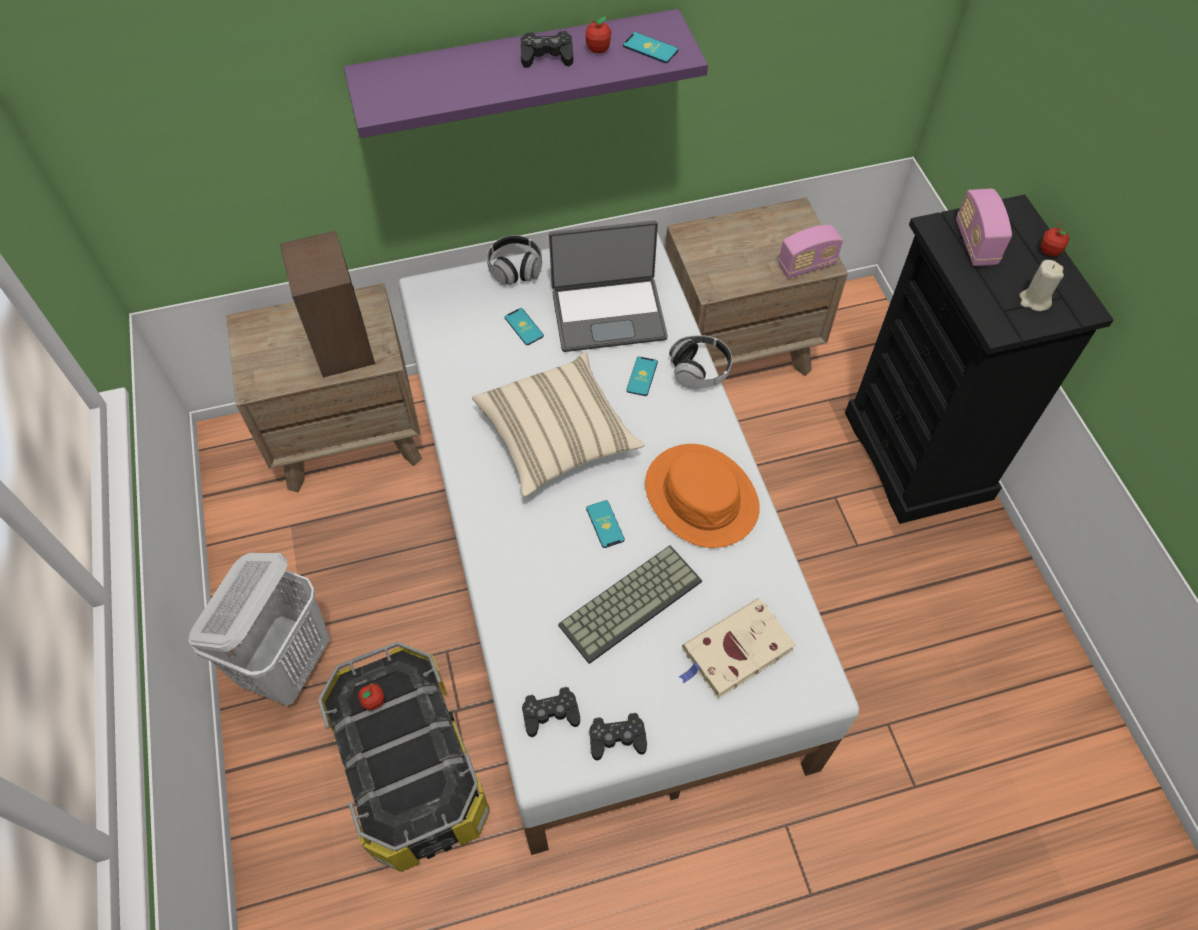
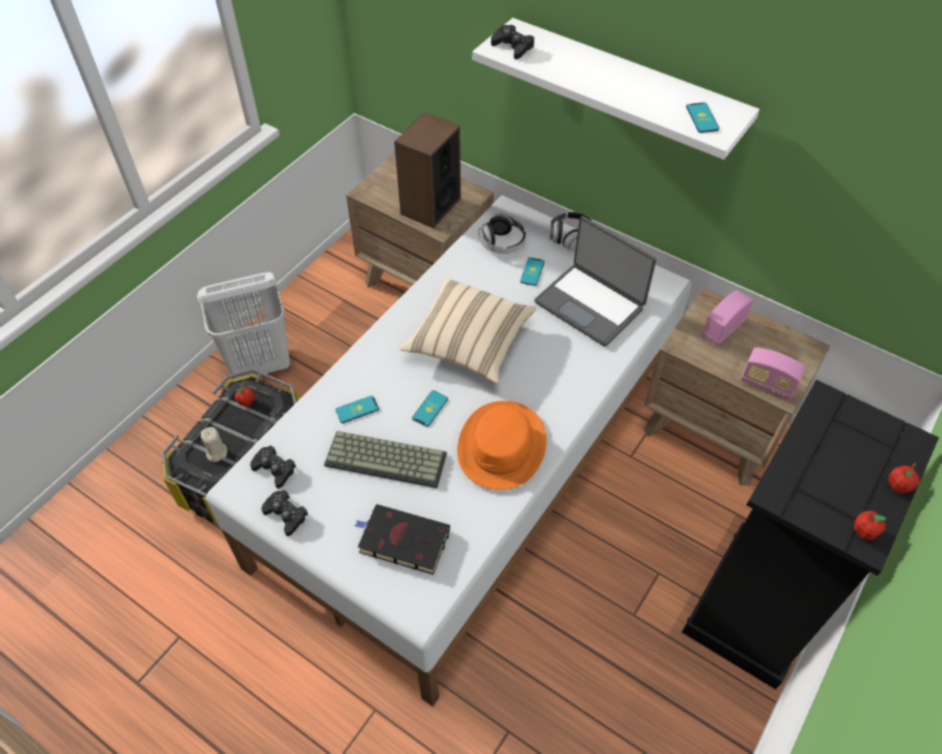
camera: 50 degrees right, 5 degrees down
purple shelf [344,9,708,138] -> white shelf [472,18,760,160]
black game controller [521,31,573,68] -> black game controller moved to [491,25,534,60]
apple [586,17,611,53] -> apple moved to [854,511,886,540]
phone [626,356,658,396] -> phone moved to [335,396,379,423]
headphones [669,335,732,388] -> headphones moved to [478,213,526,254]
beige book [679,598,796,699] -> black book [354,504,450,575]
radio [956,189,1012,266] -> radio moved to [702,290,754,346]
beige candle [1019,260,1064,311] -> beige candle moved to [201,427,227,462]

